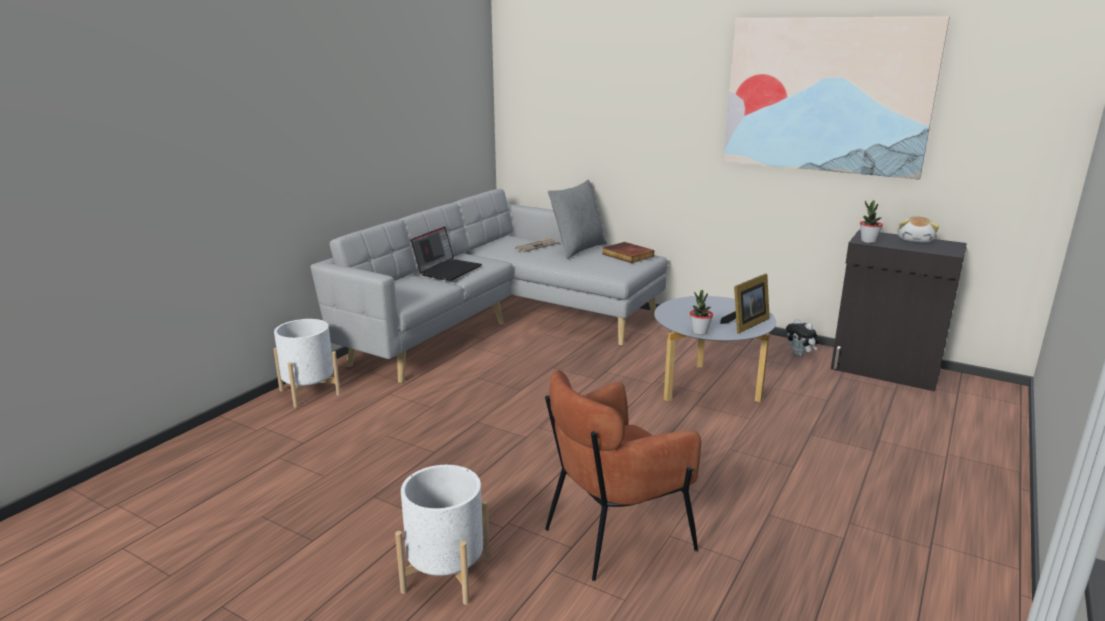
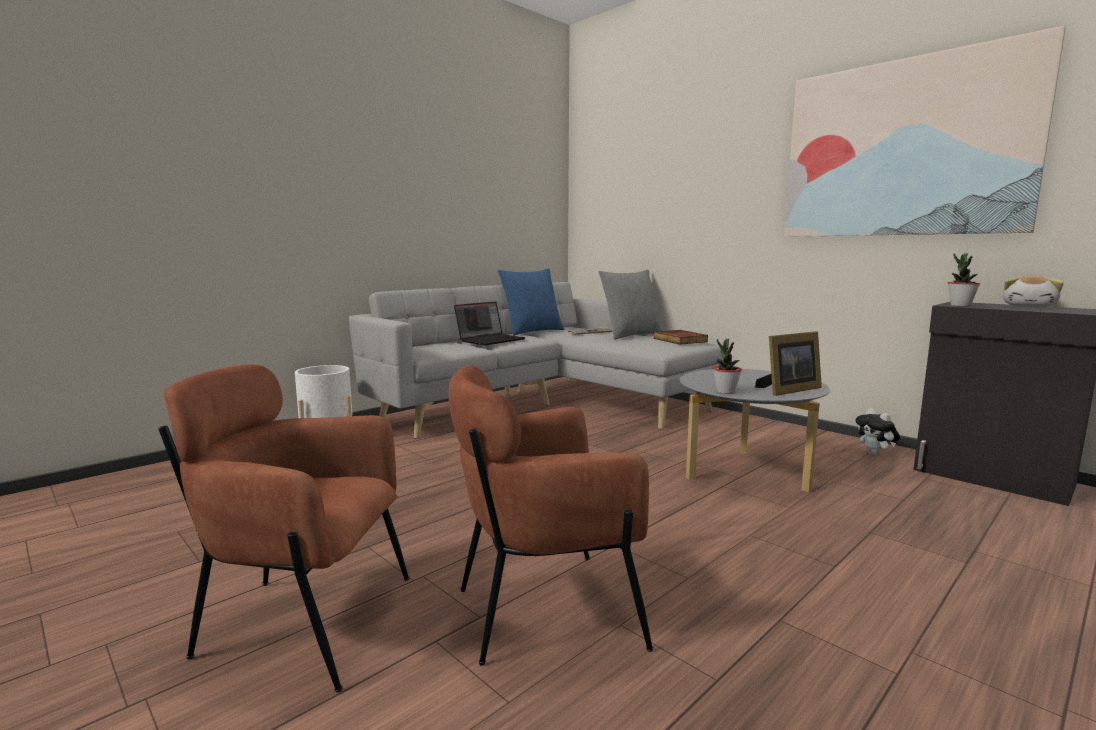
camera: 15 degrees right, 10 degrees down
white planter [395,465,490,605] -> brown armchair [158,364,410,693]
none -> blue pillow [498,268,565,336]

